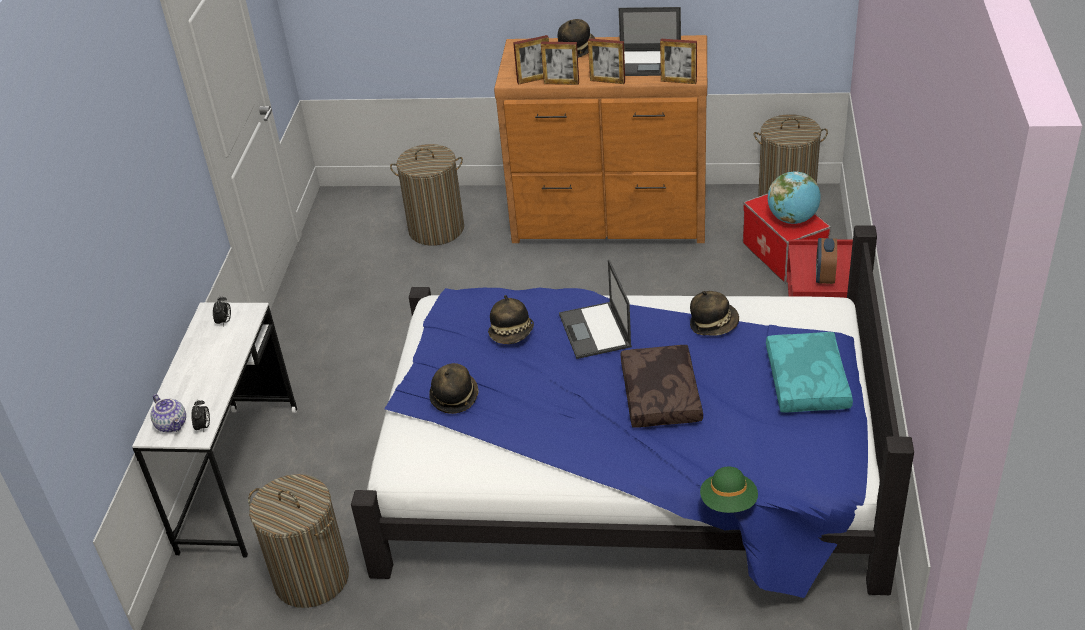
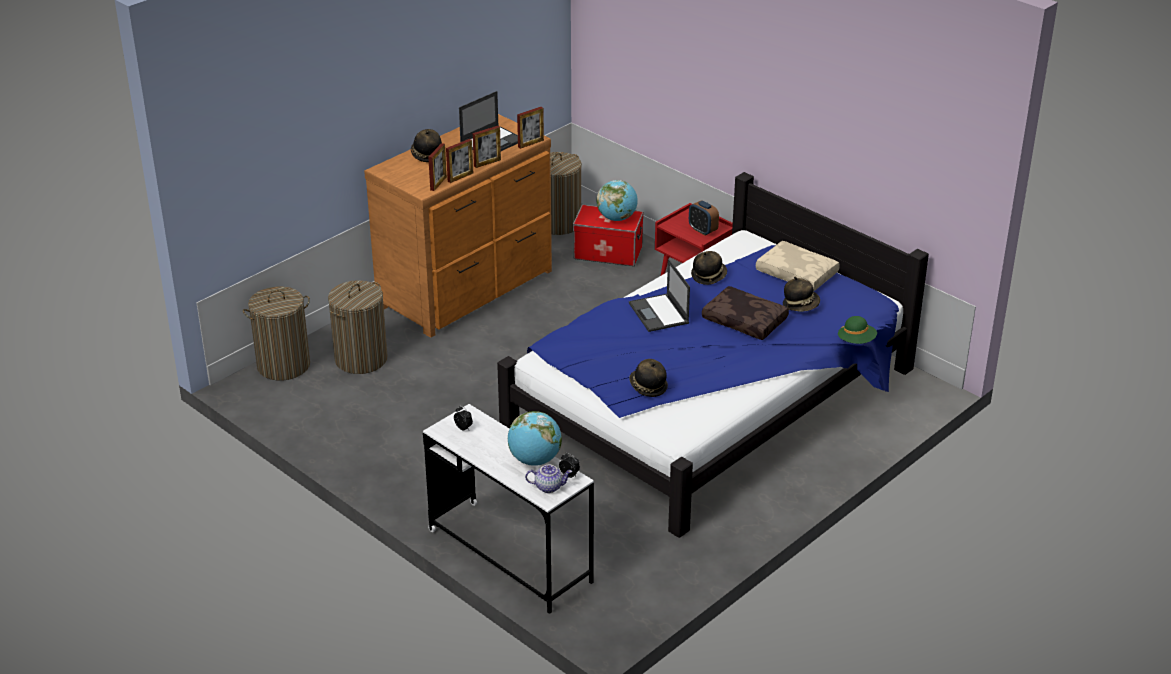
camera: 55 degrees left, 5 degrees down
laundry basket [248,474,349,608] -> laundry basket moved to [243,287,310,380]
hat [488,295,534,344] -> hat moved to [783,277,820,312]
laptop [559,260,632,359] -> laptop turned 45 degrees clockwise [629,259,690,332]
turquoise pillow [766,332,853,412] -> beige pillow [756,241,840,291]
none -> globe [508,411,562,466]

